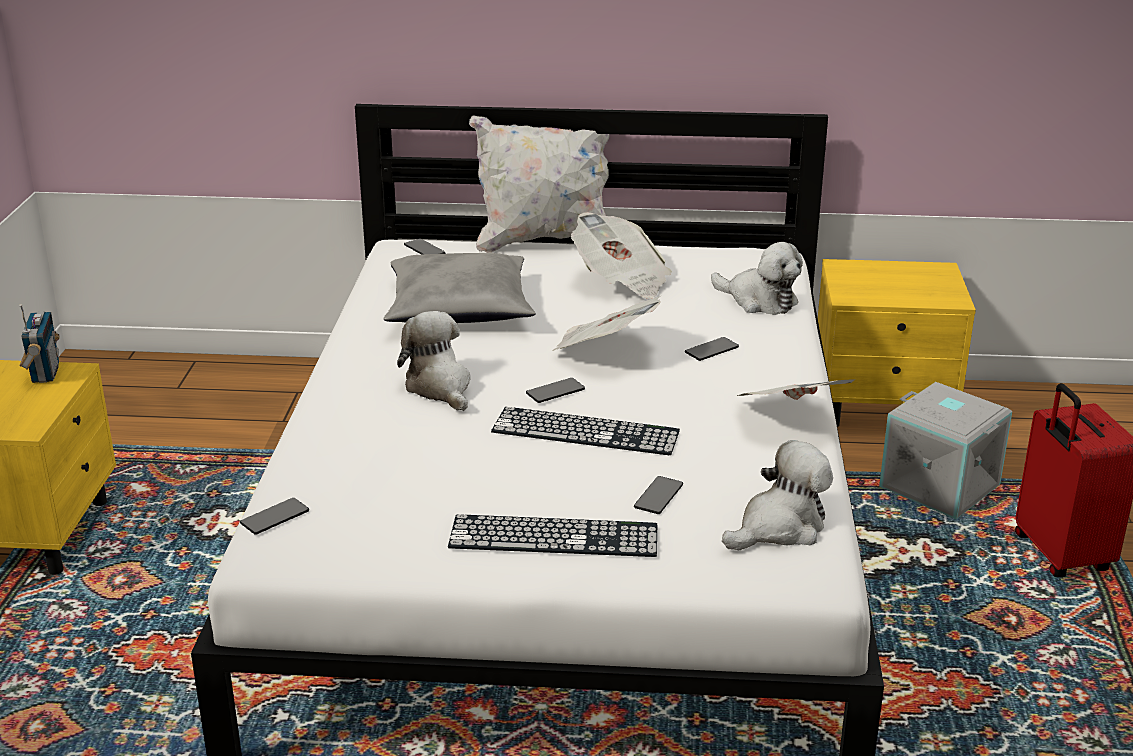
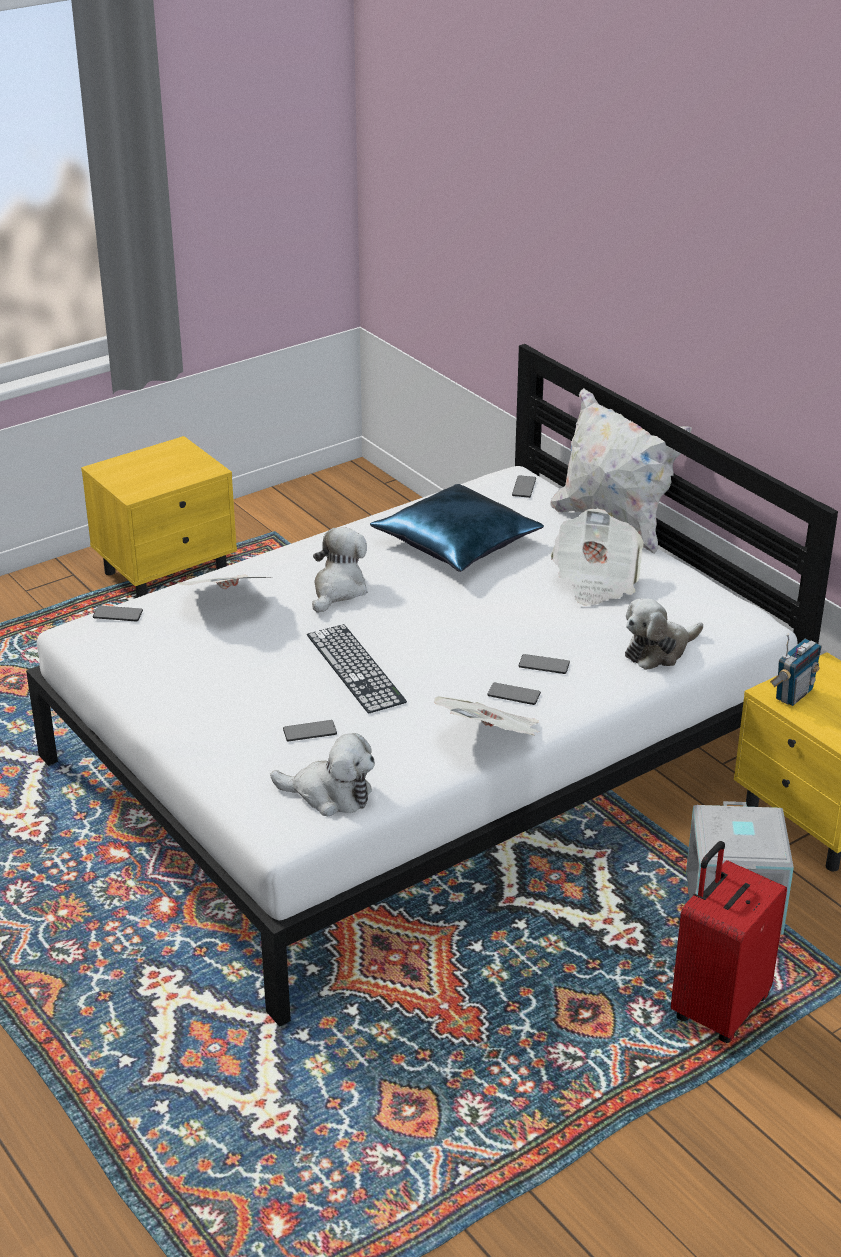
camera: 50 degrees right, 5 degrees up
radio [19,304,60,383] -> radio moved to [770,634,821,706]
grey pillow [384,253,536,323] -> blue pillow [370,484,544,572]
keyboard [448,514,657,557] -> none
phone [526,378,585,403] -> phone moved to [487,683,541,705]
newspaper [552,296,661,351] -> newspaper moved to [177,575,272,589]
plush toy [711,242,803,315] -> plush toy turned 60 degrees clockwise [625,598,703,670]

